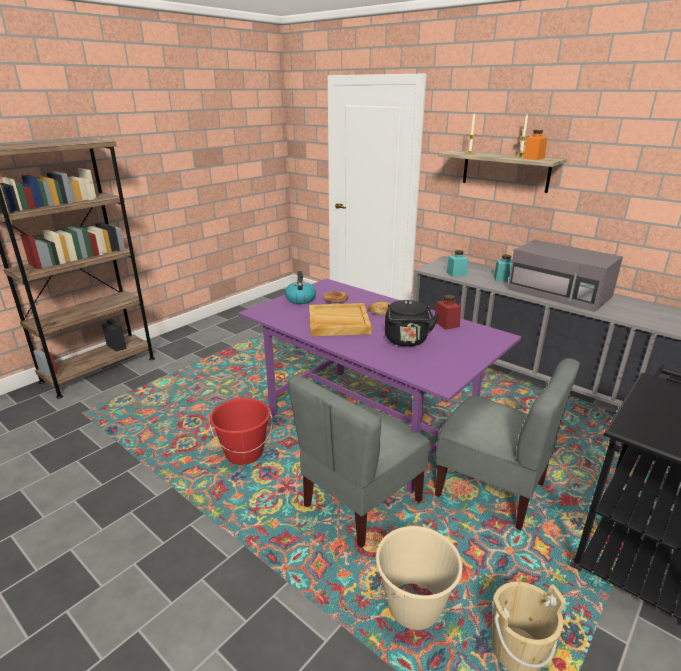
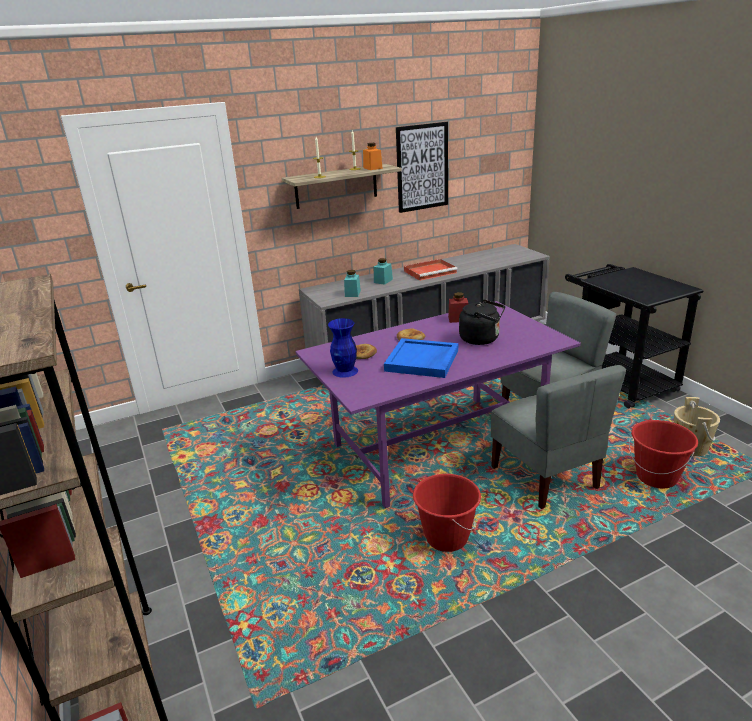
camera: 65 degrees left, 0 degrees up
kettle [285,271,316,304] -> blue vase [328,318,358,378]
beige tray [309,303,371,336] -> blue tray [384,338,458,378]
beige bucket [376,526,462,630] -> red bucket [629,420,698,488]
grey microwave [508,240,623,312] -> red tray [404,259,458,281]
none -> picture [396,122,448,213]

